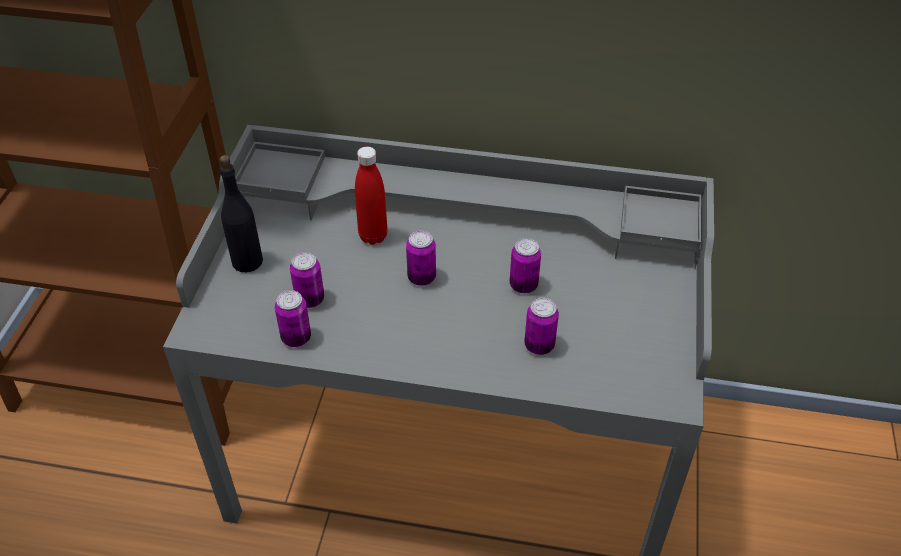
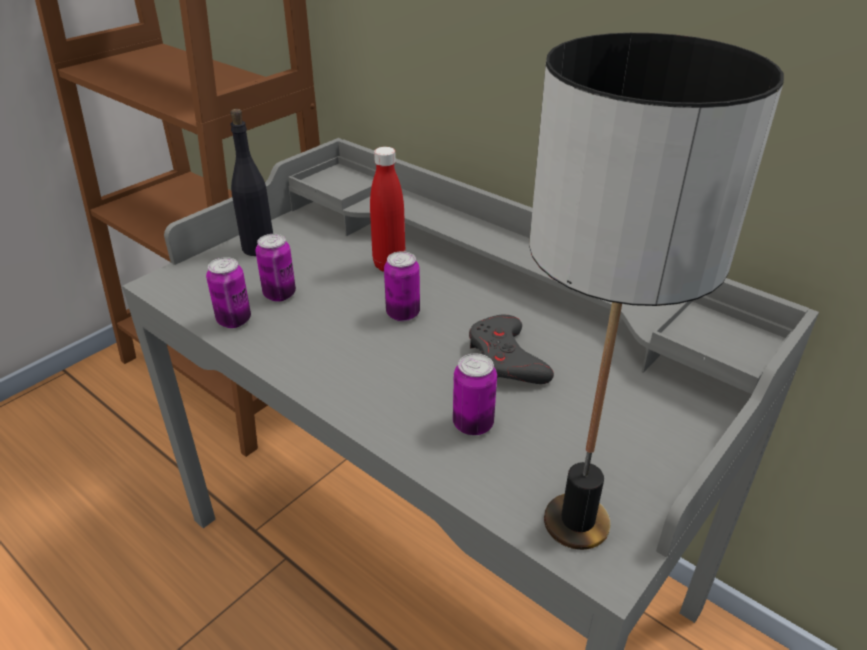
camera: 30 degrees right, 10 degrees down
can [510,238,541,293] -> grey game controller [469,314,554,384]
none -> table lamp [529,33,784,550]

